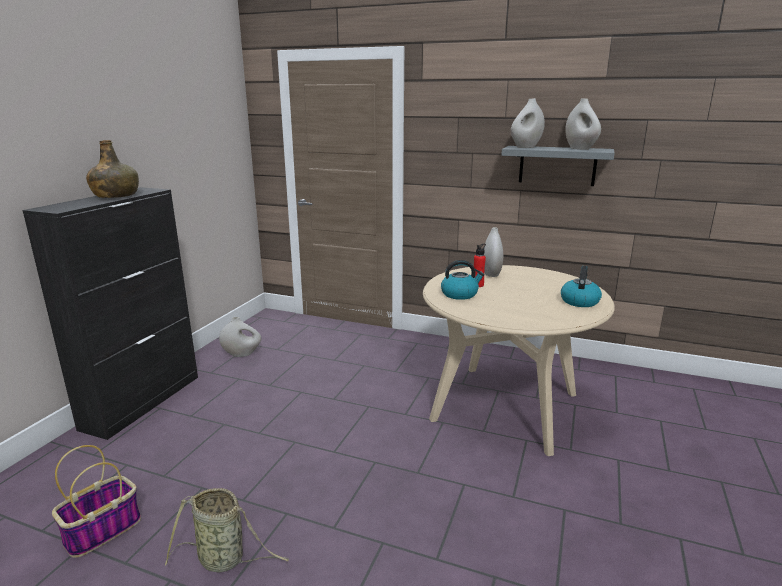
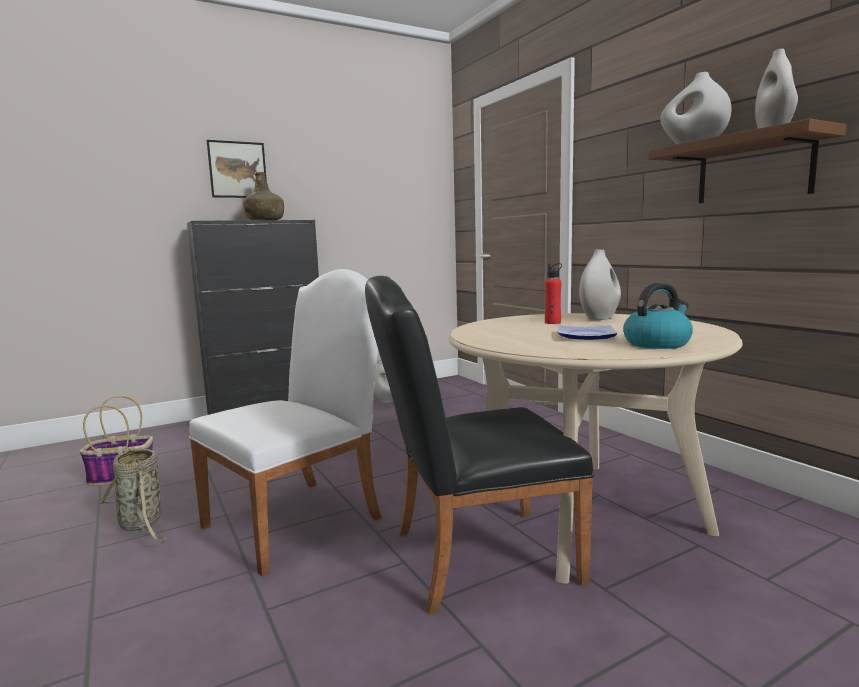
camera: 40 degrees right, 10 degrees down
kettle [441,260,485,300] -> none
grey shelf [501,146,615,186] -> brown shelf [648,119,847,203]
none -> white chair [189,269,382,576]
none -> picture [207,140,267,198]
none -> black chair [365,276,594,614]
none -> plate [558,325,617,340]

